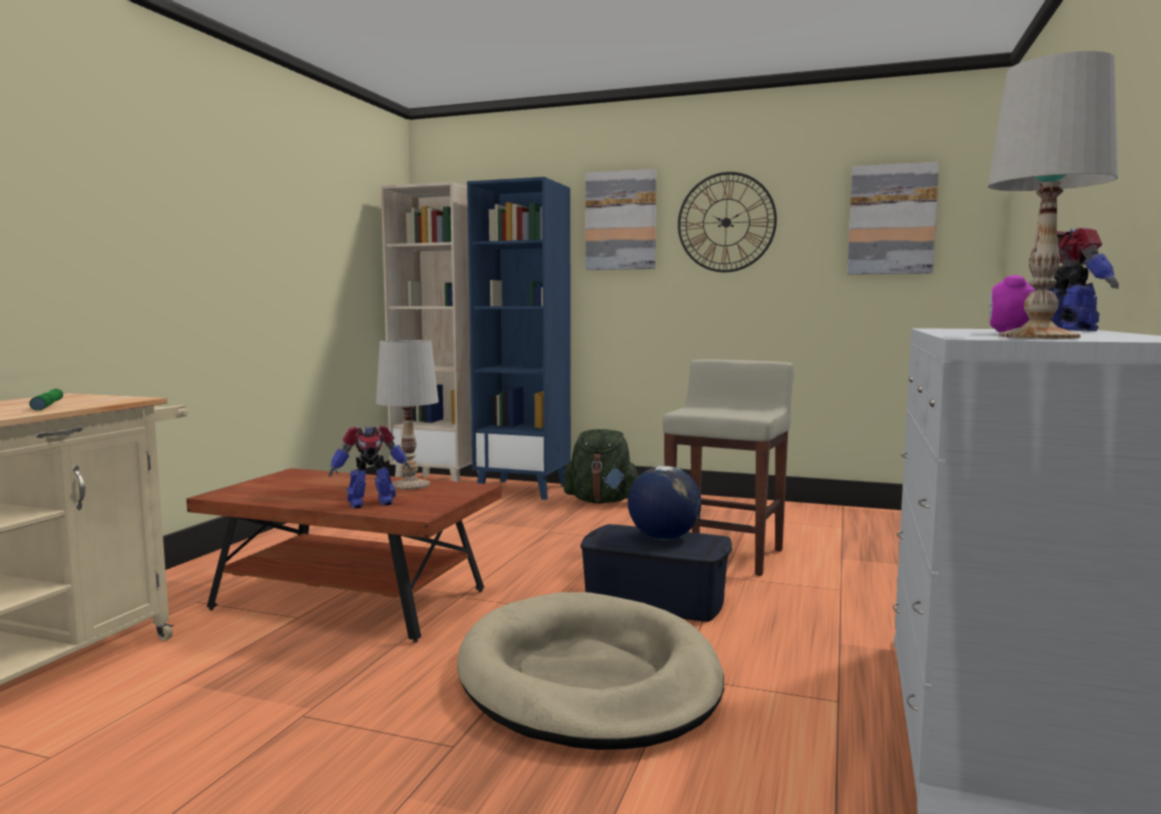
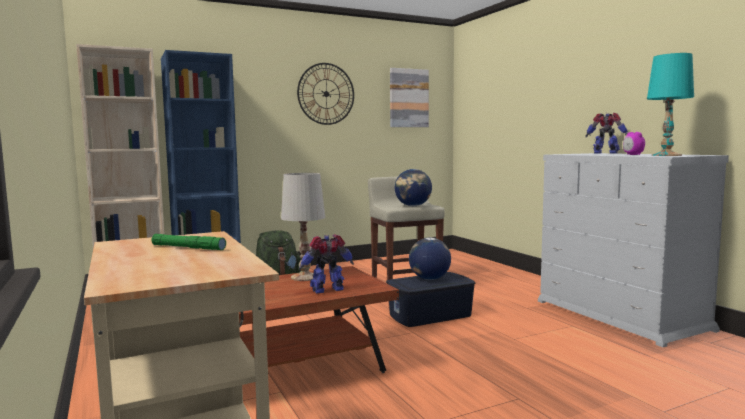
camera: 45 degrees left, 0 degrees up
toy robot [329,426,411,508] -> toy robot turned 135 degrees counterclockwise [299,234,354,293]
beige dog bed [457,592,724,750] -> none
picture [585,169,656,270] -> none
white table lamp [988,51,1118,339] -> turquoise table lamp [647,53,694,156]
none -> globe [395,169,432,206]

